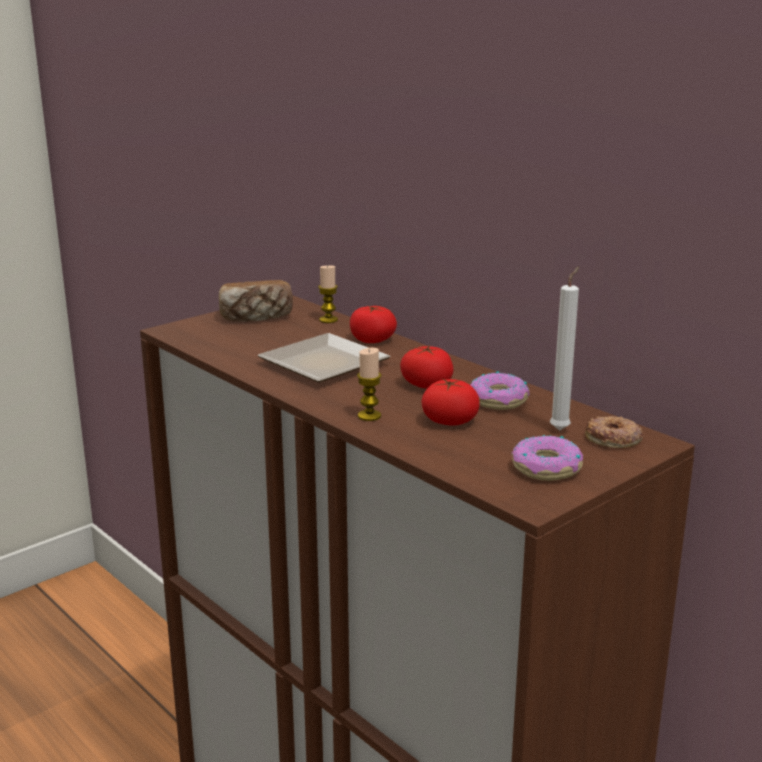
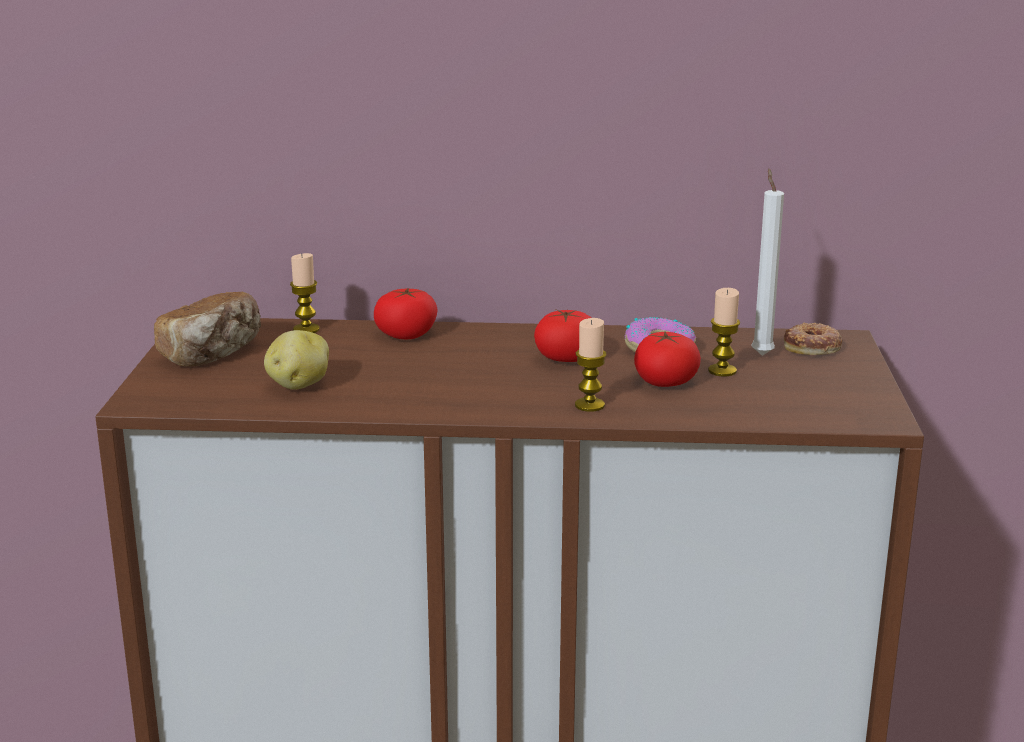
camera: 45 degrees left, 0 degrees up
plate [257,333,390,382] -> none
donut [511,435,583,481] -> none
none -> potato [264,330,329,390]
none -> candle [708,288,740,376]

